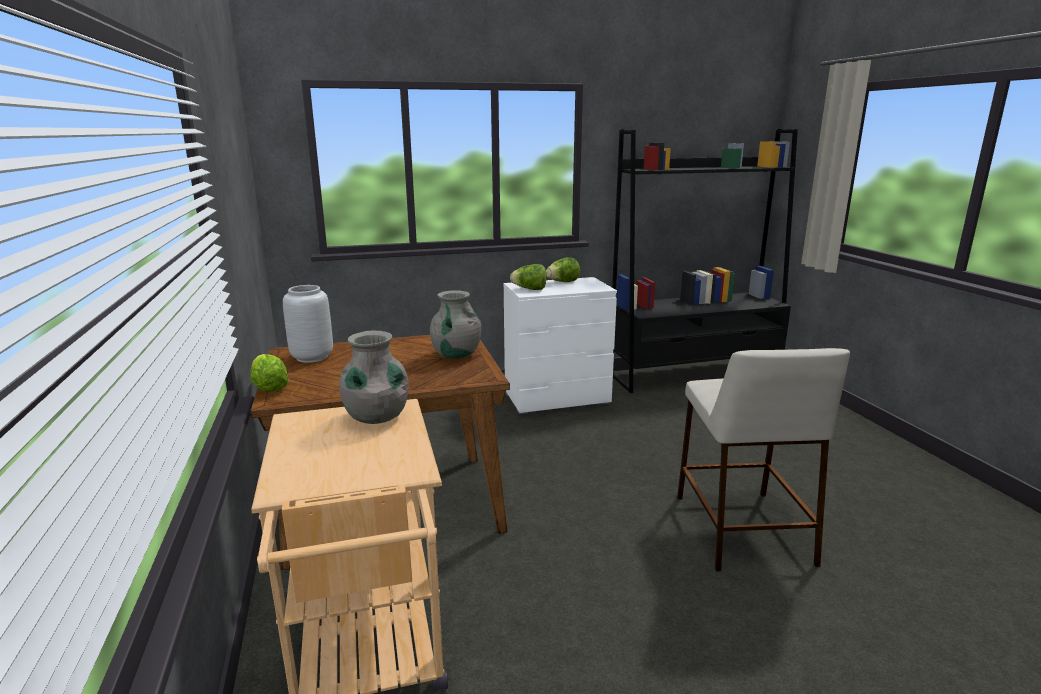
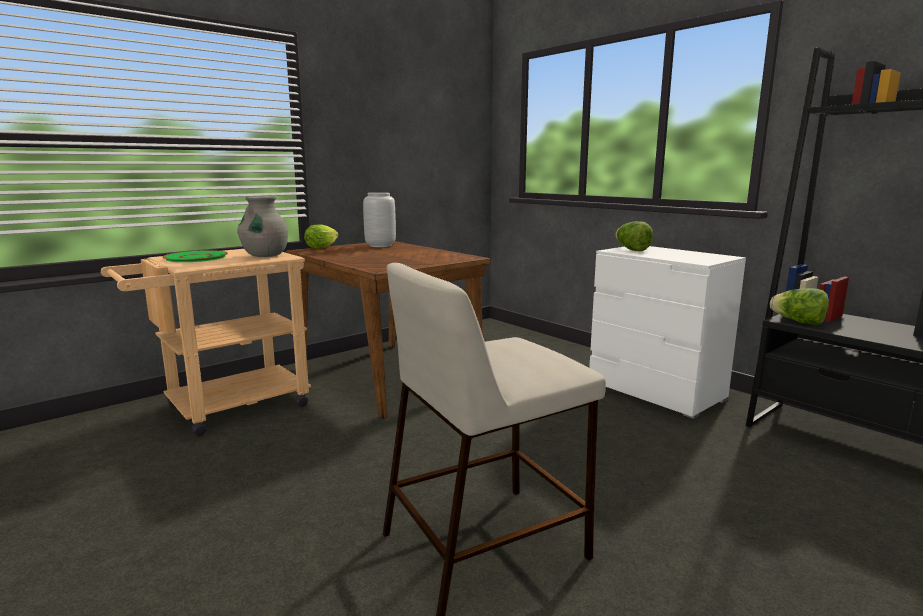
camera: 65 degrees right, 5 degrees down
grey vase [430,290,481,359] -> none
lettuce [546,257,580,282] -> lettuce moved to [770,288,829,325]
none -> green plate [163,250,228,262]

